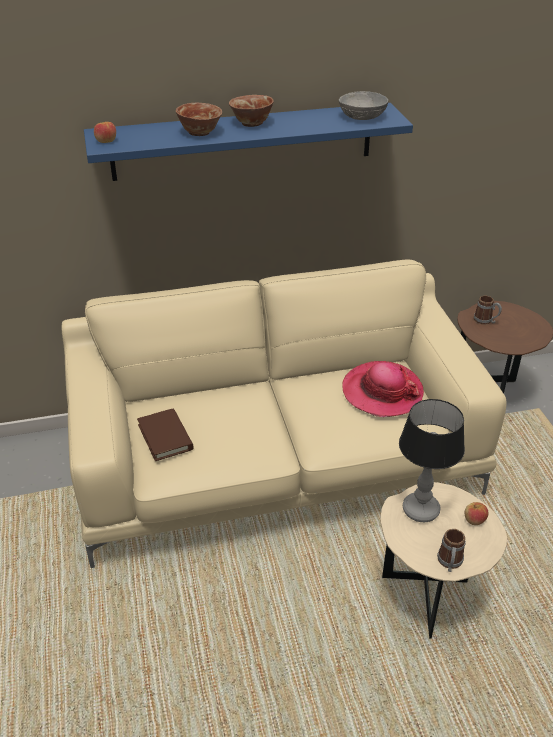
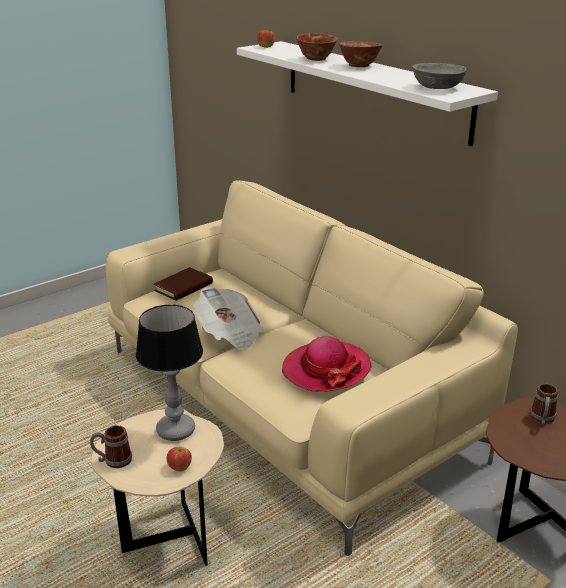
camera: 65 degrees right, 10 degrees down
blue shelf [84,103,413,181] -> white shelf [237,41,498,146]
none -> newspaper [194,287,264,351]

